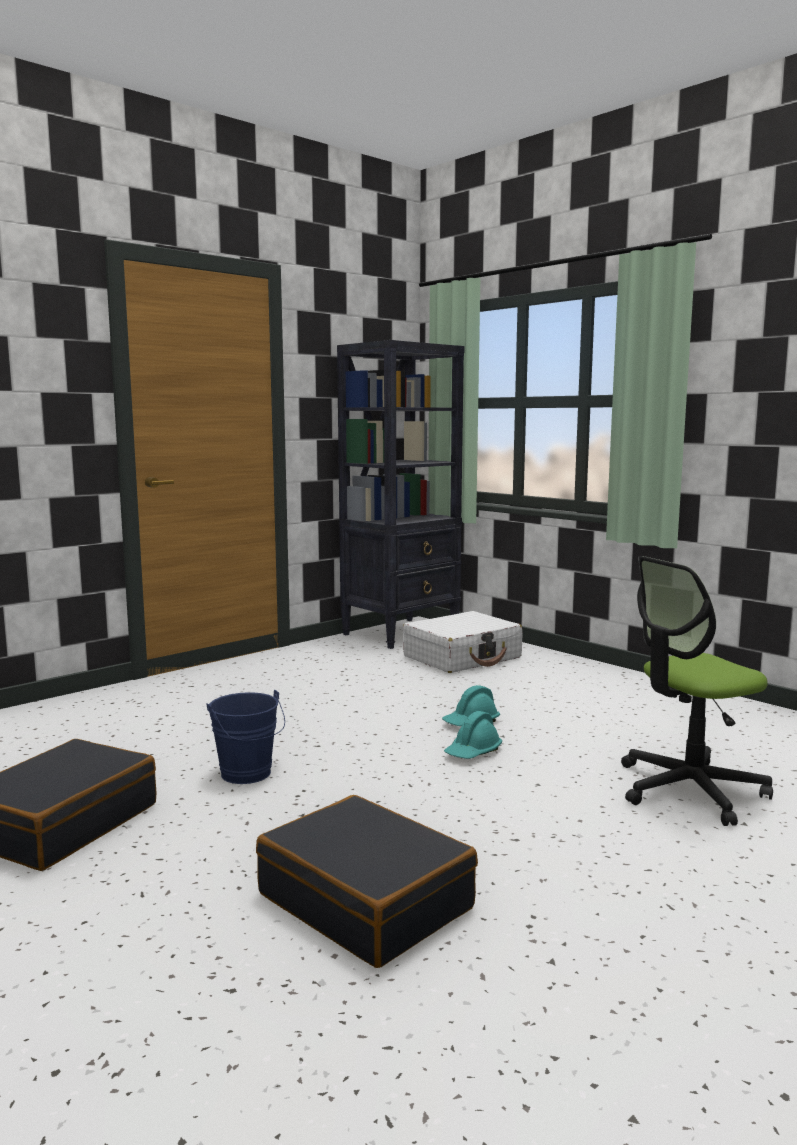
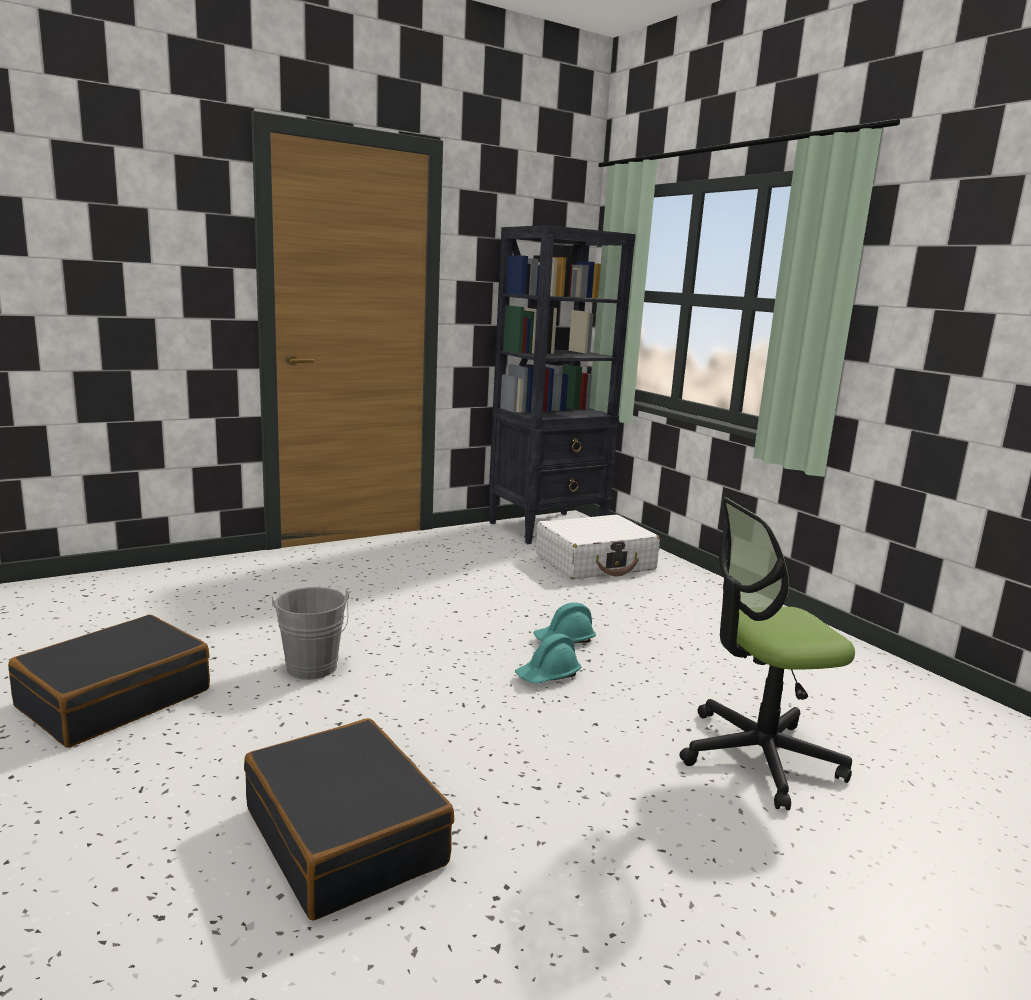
camera: 10 degrees right, 5 degrees up
blue bucket [206,690,285,784] -> grey bucket [272,587,349,680]

